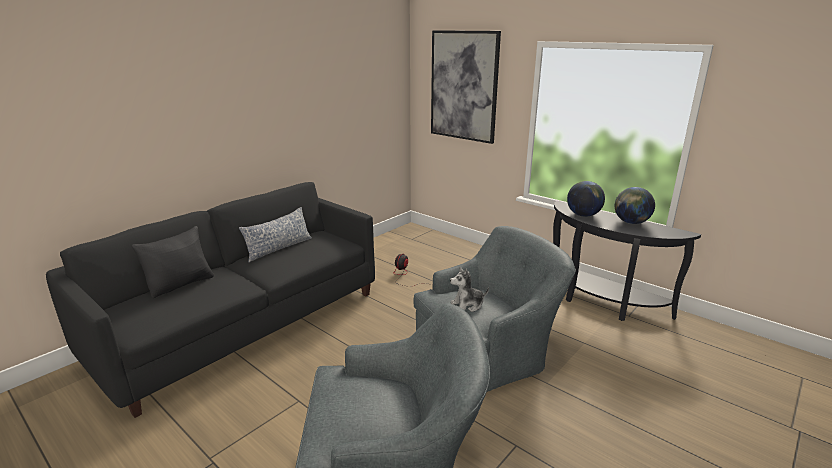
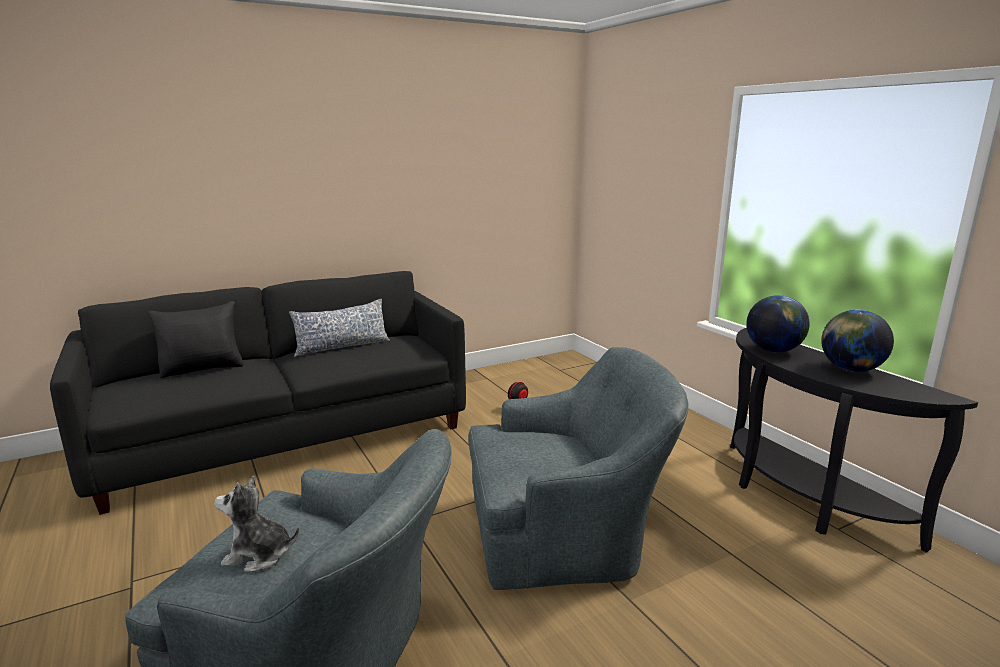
camera: 20 degrees right, 5 degrees down
picture [431,30,501,144] -> none
plush toy [450,267,489,312] -> plush toy moved to [214,476,300,572]

